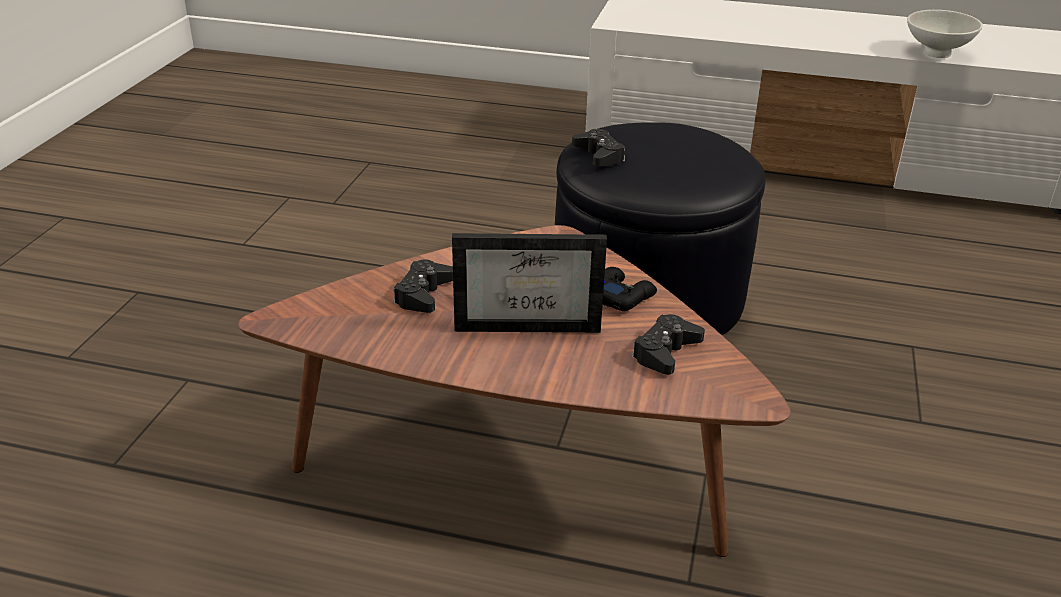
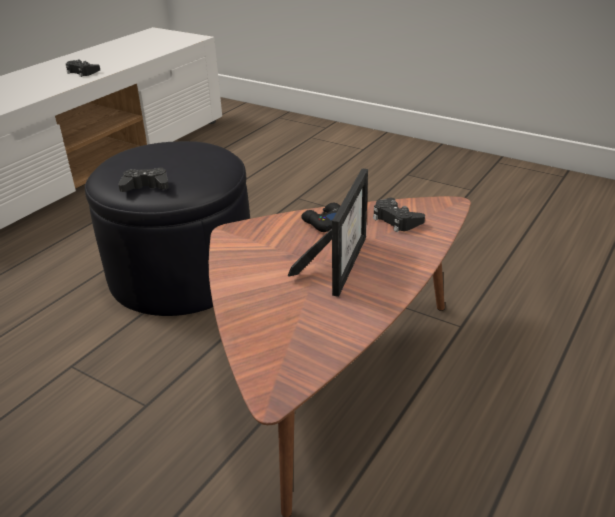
camera: 70 degrees left, 0 degrees up
black game controller [394,260,453,313] -> black game controller moved to [66,59,100,77]
white bowl [907,10,983,58] -> none

